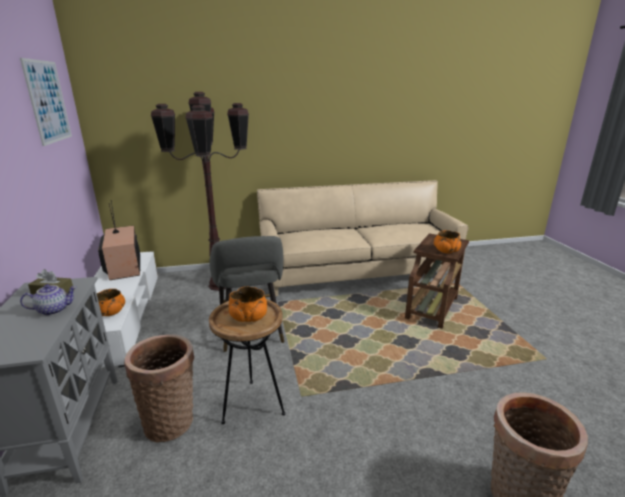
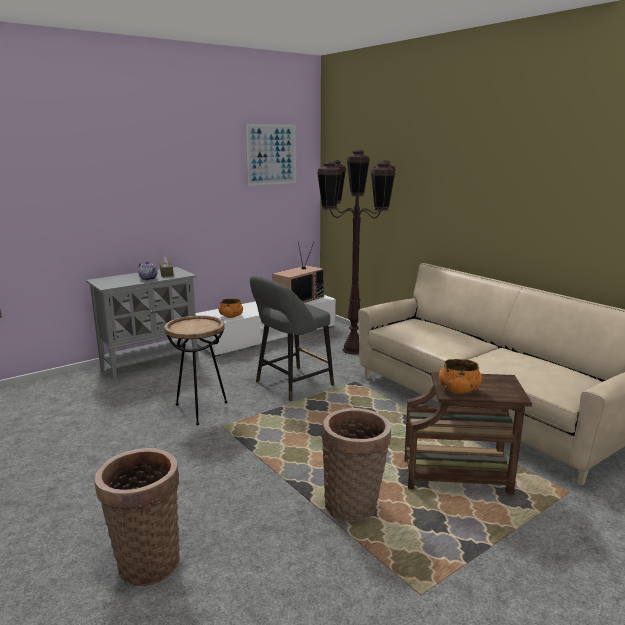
camera: 65 degrees right, 5 degrees down
basket [124,334,194,442] -> basket moved to [322,408,392,522]
orange bowl [228,286,267,322] -> none

